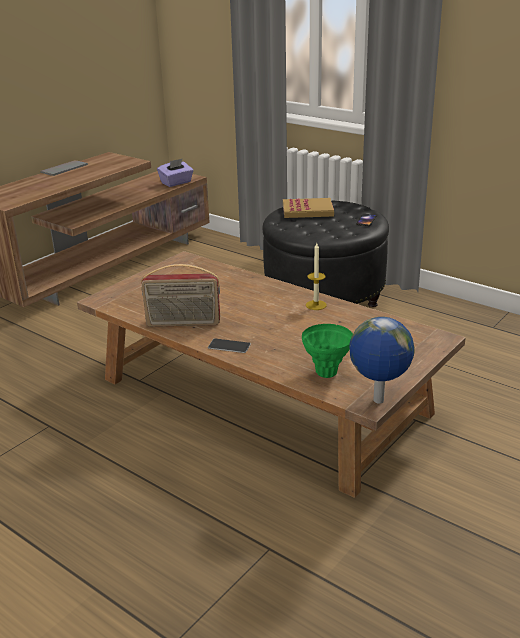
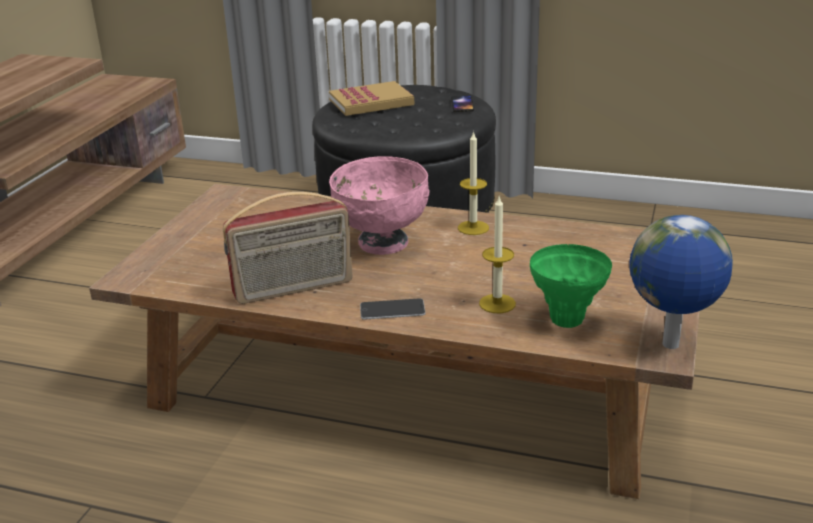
camera: 20 degrees left, 0 degrees up
purple tissue box [157,159,194,187] -> none
none -> pink bowl [329,156,429,255]
none -> candle [479,197,516,313]

